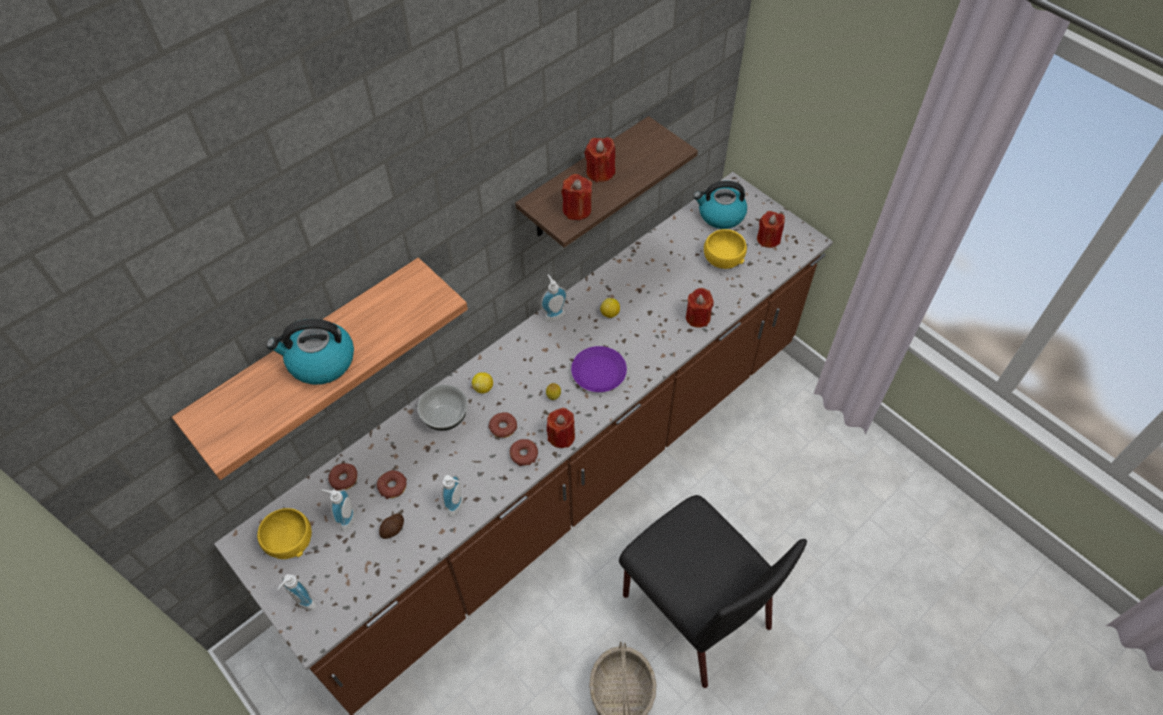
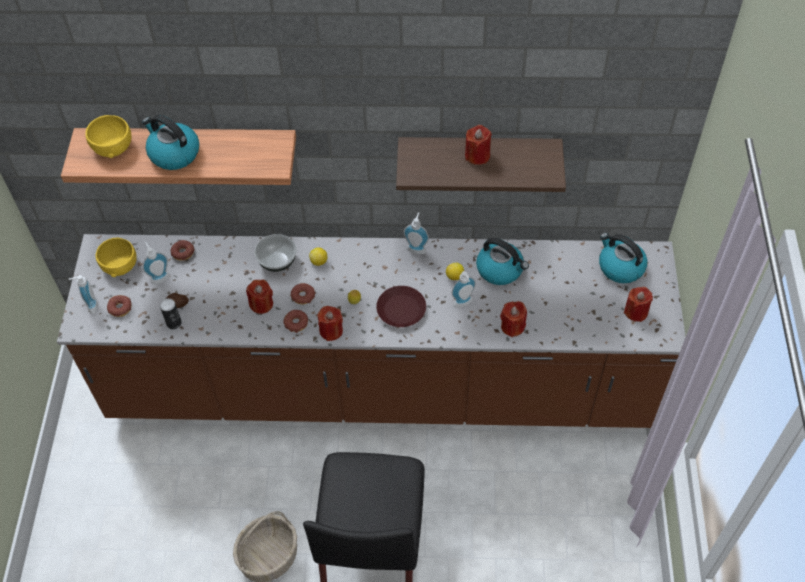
camera: 45 degrees right, 0 degrees up
donut [377,470,407,499] -> donut moved to [107,295,131,317]
soap dispenser [442,475,463,517] -> soap dispenser moved to [451,271,476,308]
red candle [562,174,592,220] -> red candle moved to [246,280,273,314]
purple plate [571,346,627,392] -> brown plate [376,286,426,327]
yellow bowl [704,229,747,269] -> yellow bowl moved to [85,115,132,158]
none -> can [160,298,182,329]
none -> kettle [476,238,529,285]

